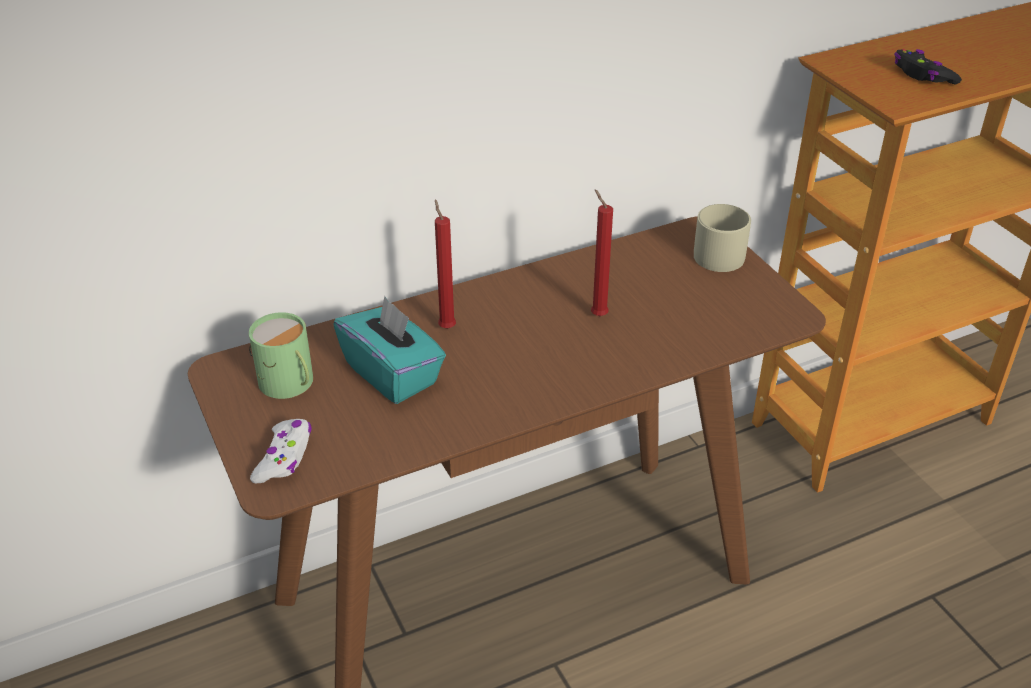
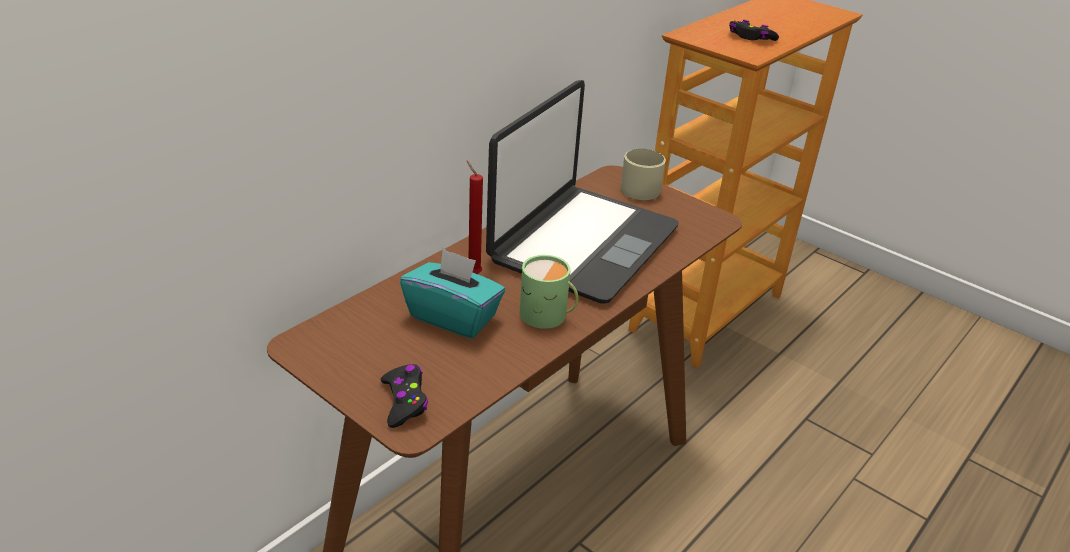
camera: 25 degrees left, 5 degrees down
green mug [249,312,313,399] -> green mug moved to [519,255,578,329]
white game controller [250,419,312,483] -> black game controller [380,364,428,428]
red candle [591,189,613,316] -> laptop [486,80,679,304]

